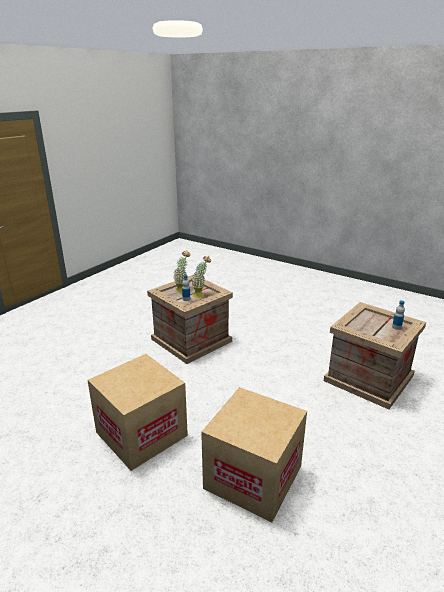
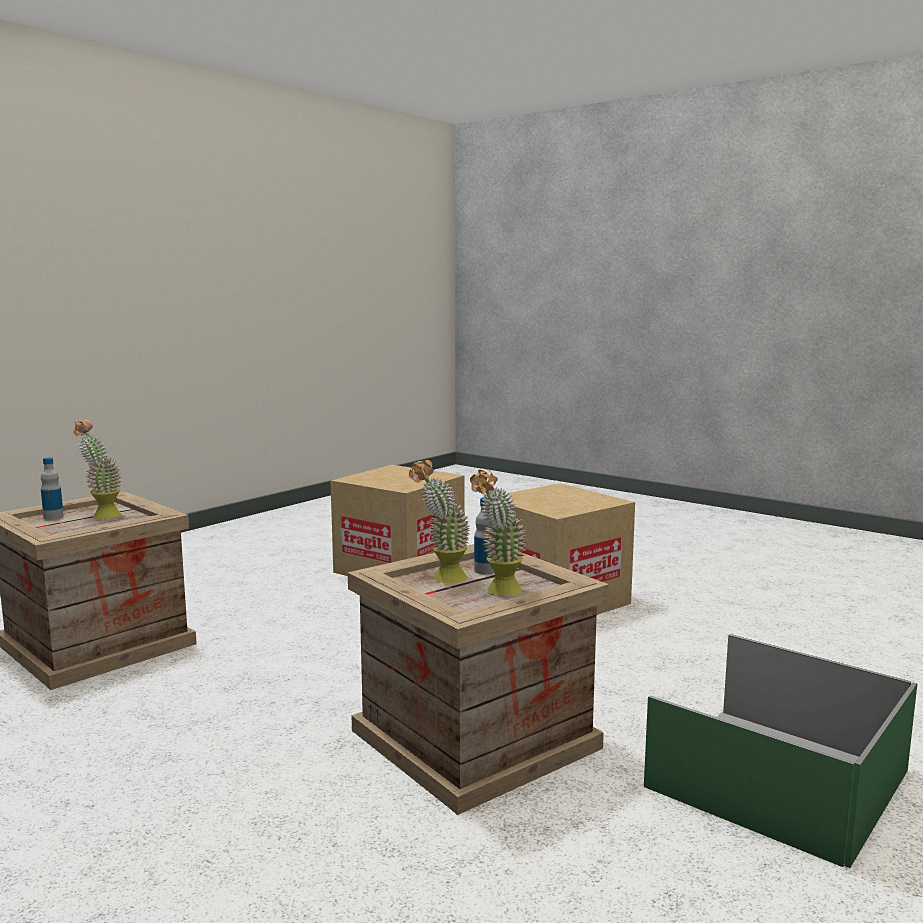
camera: 175 degrees left, 15 degrees down
none -> potted plant [73,420,121,519]
none -> green storage box [643,634,917,868]

